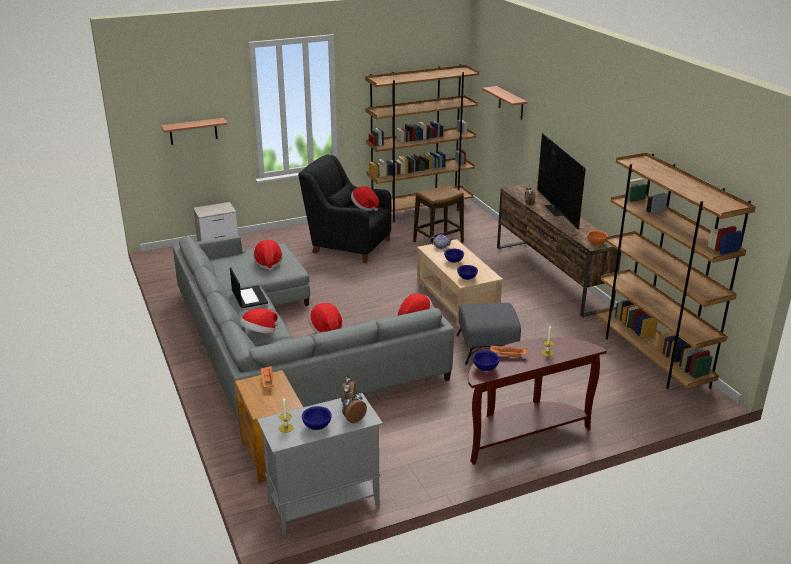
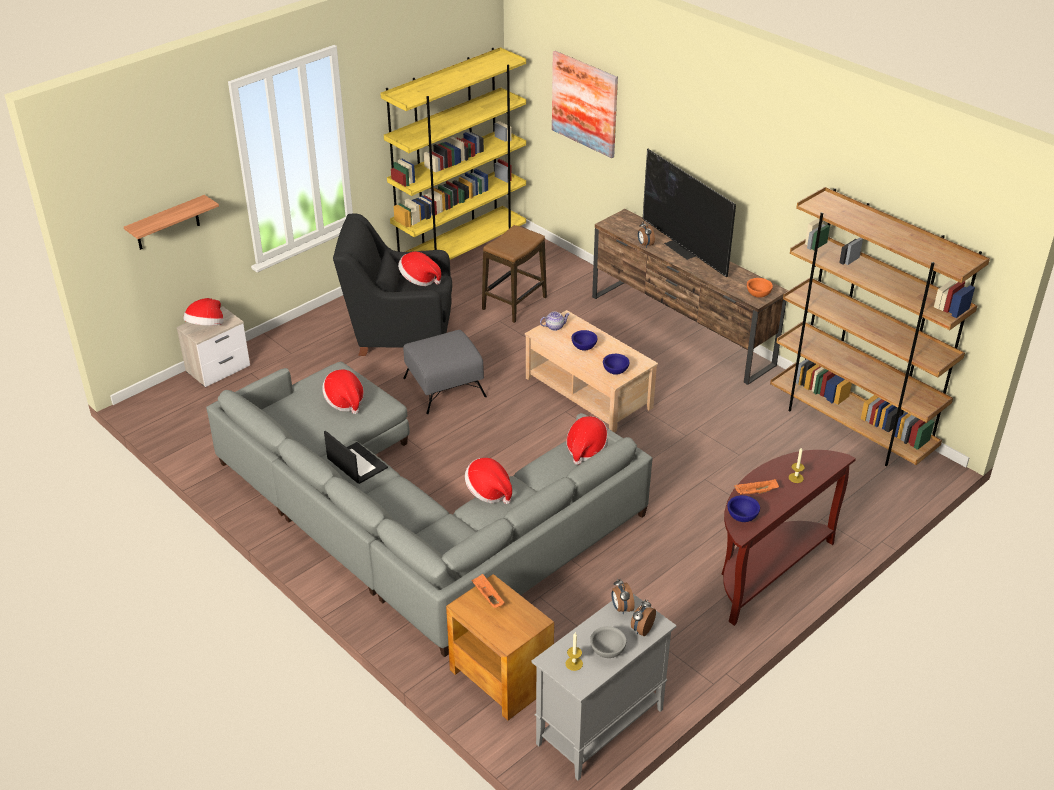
camera: 20 degrees left, 10 degrees up
hat [240,308,278,334] -> hat moved to [183,298,224,326]
blue bowl [302,406,332,430] -> grey bowl [590,626,626,658]
brown bookcase [365,64,479,222] -> yellow bookcase [380,47,526,260]
grey ottoman [456,303,521,365] -> grey ottoman moved to [403,330,487,414]
shelf [482,86,528,120] -> picture [552,51,618,158]

